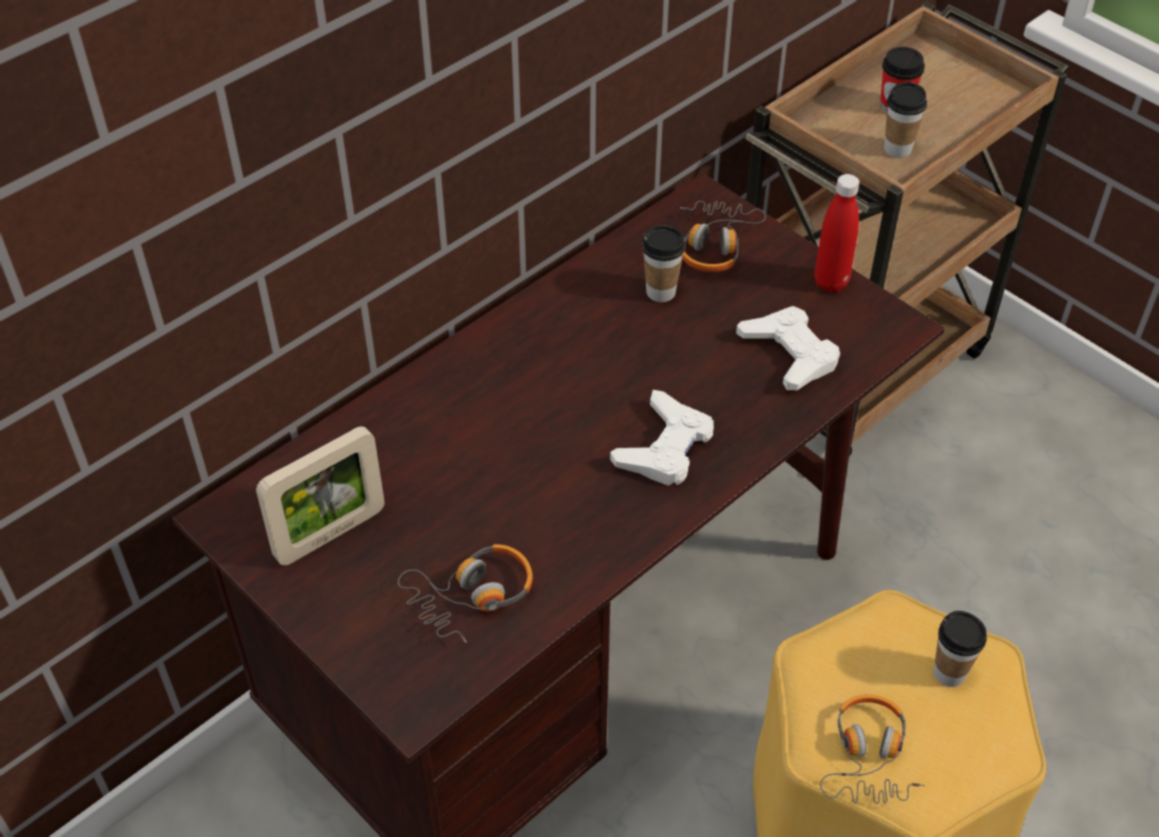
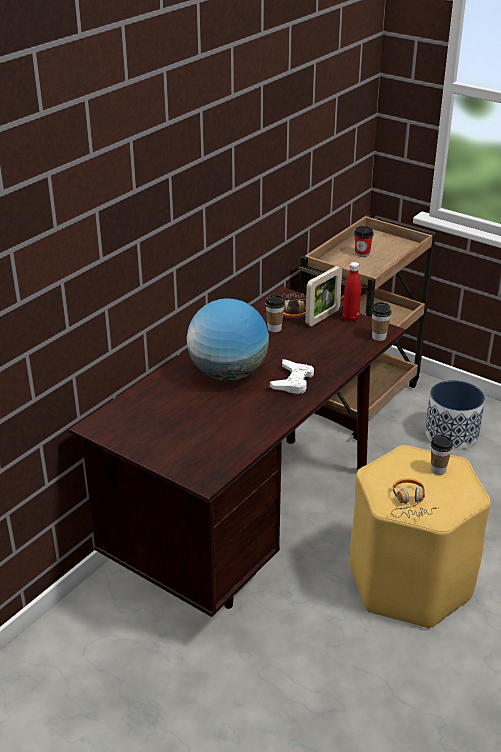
camera: 10 degrees left, 15 degrees down
picture frame [256,426,385,566] -> picture frame moved to [305,266,342,326]
headphones [398,544,533,643] -> none
white game controller [736,306,840,390] -> none
cup [884,82,927,158] -> cup moved to [371,302,391,341]
none -> globe [187,298,269,381]
none -> planter [425,380,485,450]

